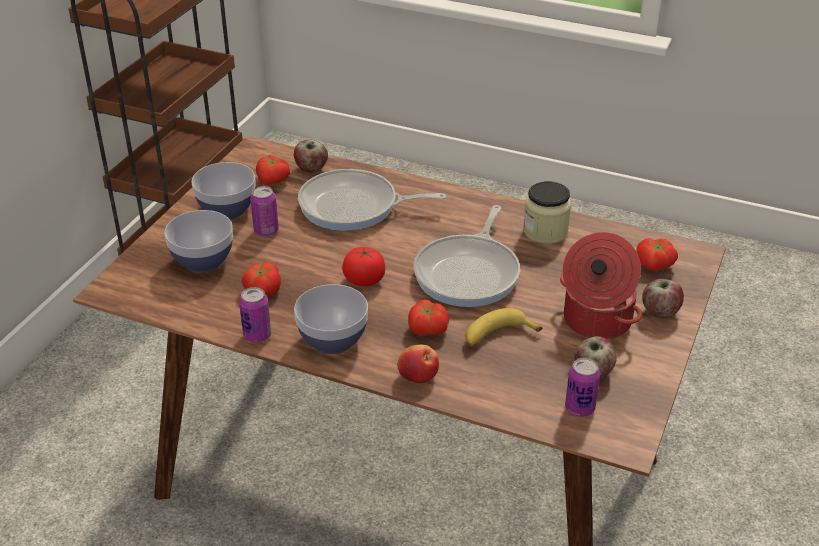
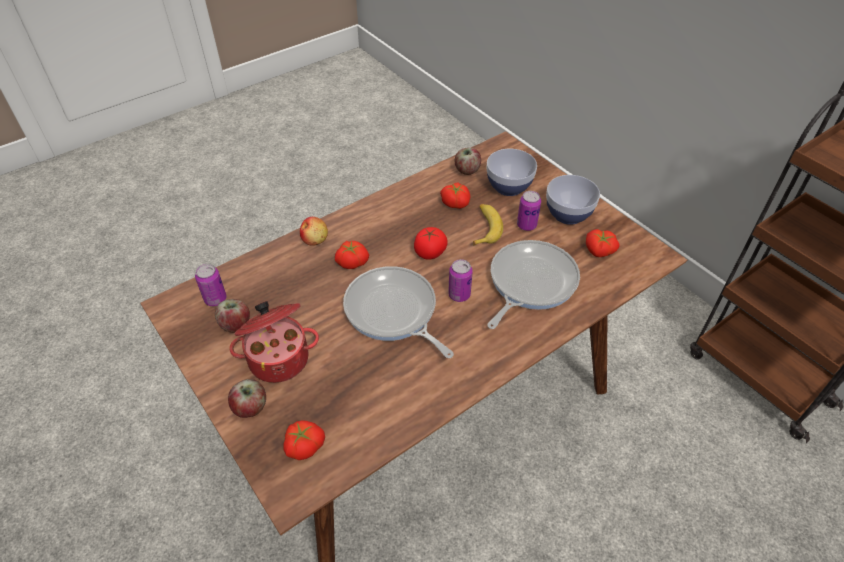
camera: 120 degrees right, 10 degrees up
can [239,287,271,343] -> can moved to [448,259,473,302]
apple [294,140,328,172] -> apple moved to [455,148,481,175]
bowl [294,284,368,354] -> none
banana [465,308,543,347] -> banana moved to [473,204,503,246]
jar [523,181,571,244] -> none

